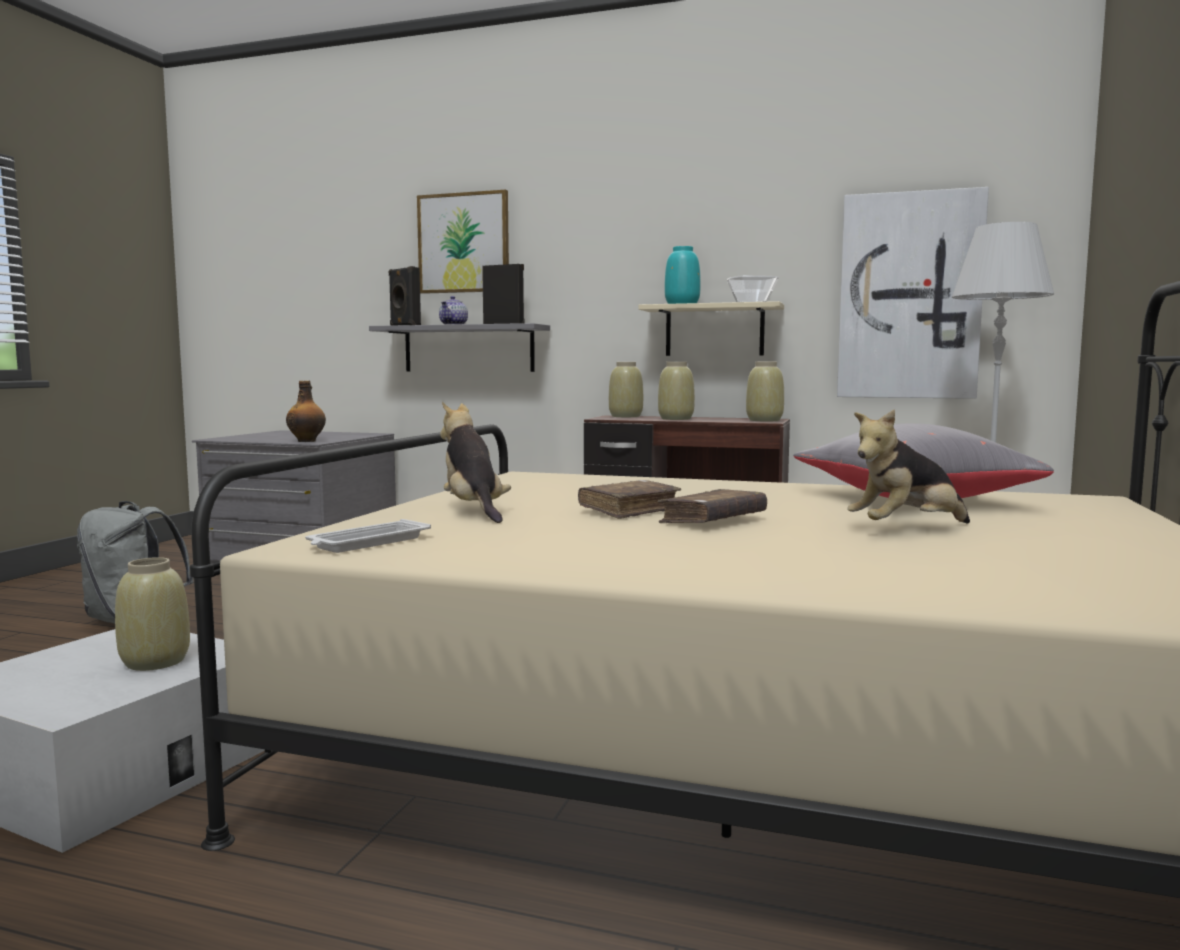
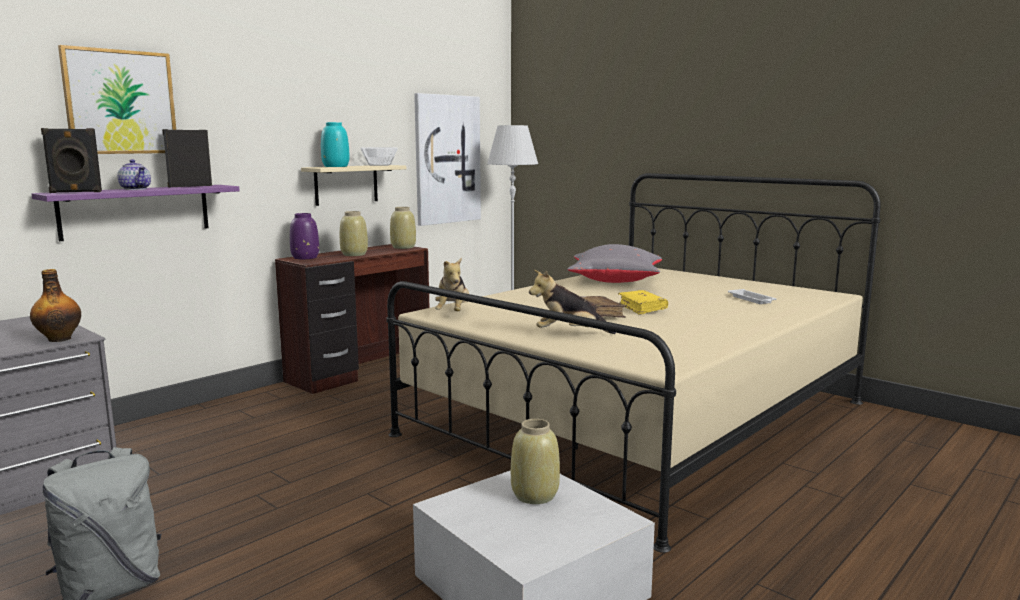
camera: 65 degrees left, 5 degrees up
white tray [305,519,431,553] -> white tray moved to [728,289,776,304]
grey shelf [369,323,550,372] -> purple shelf [31,185,239,241]
beige vase [609,362,643,417] -> purple vase [290,213,319,259]
brown book [658,489,767,523] -> yellow book [618,290,668,315]
plush toy [847,409,970,524] -> plush toy moved to [435,258,469,311]

